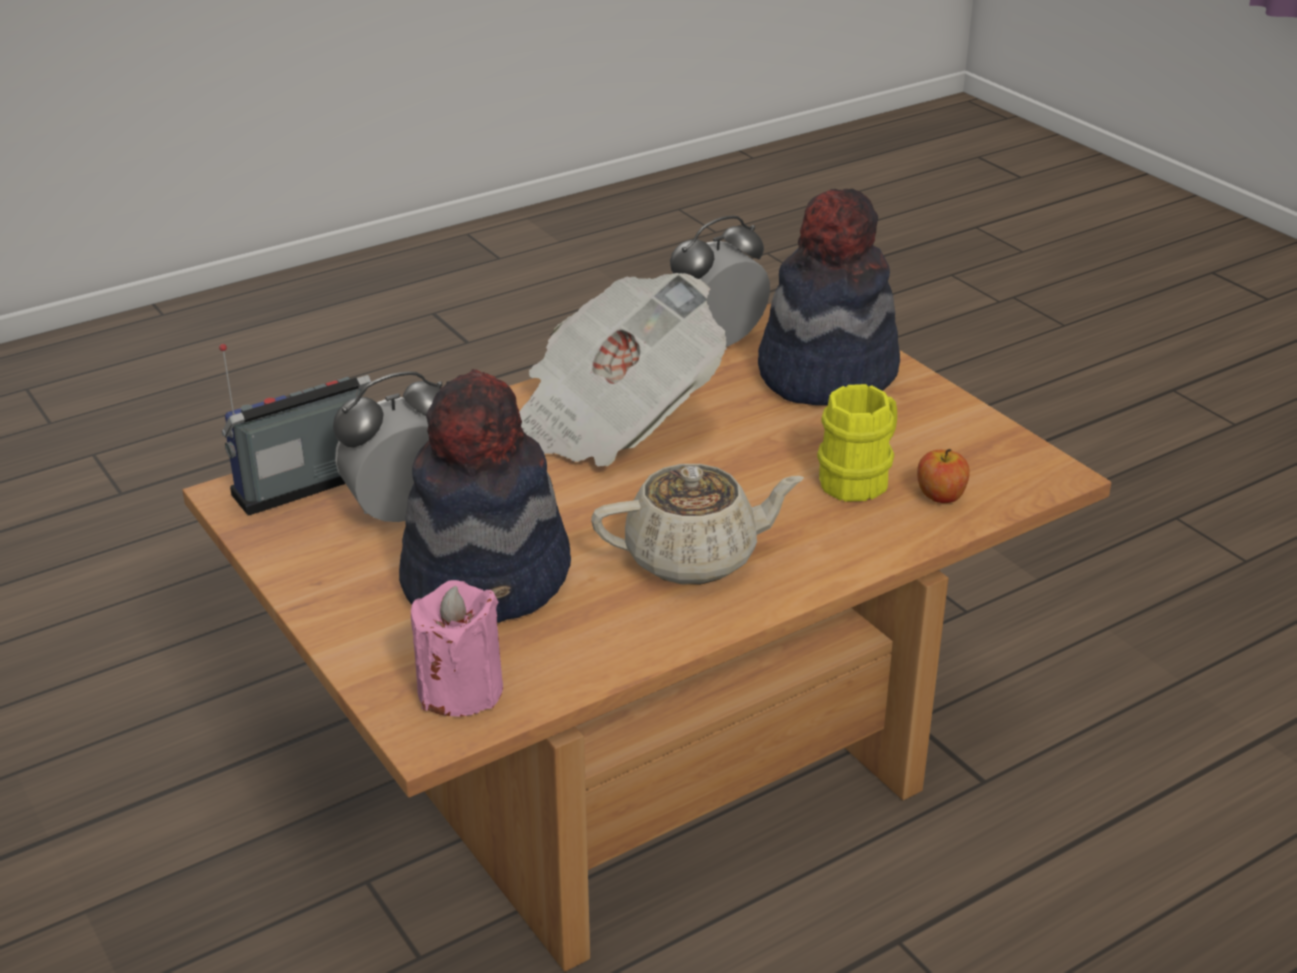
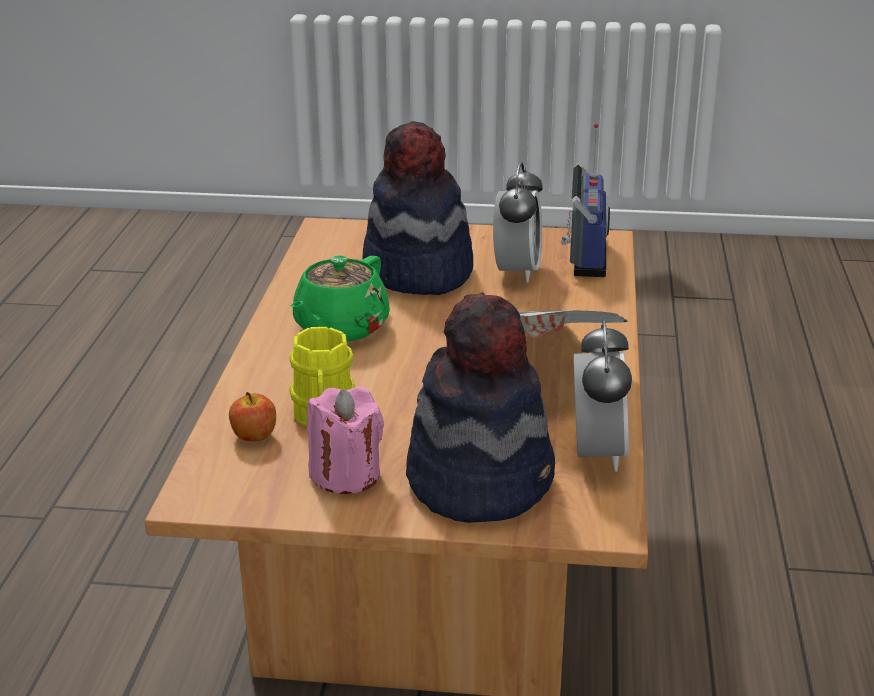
camera: 130 degrees right, 5 degrees down
pink candle [411,580,503,717] -> pink candle moved to [307,386,384,494]
beige teapot [591,464,804,584] -> green teapot [290,256,390,342]

